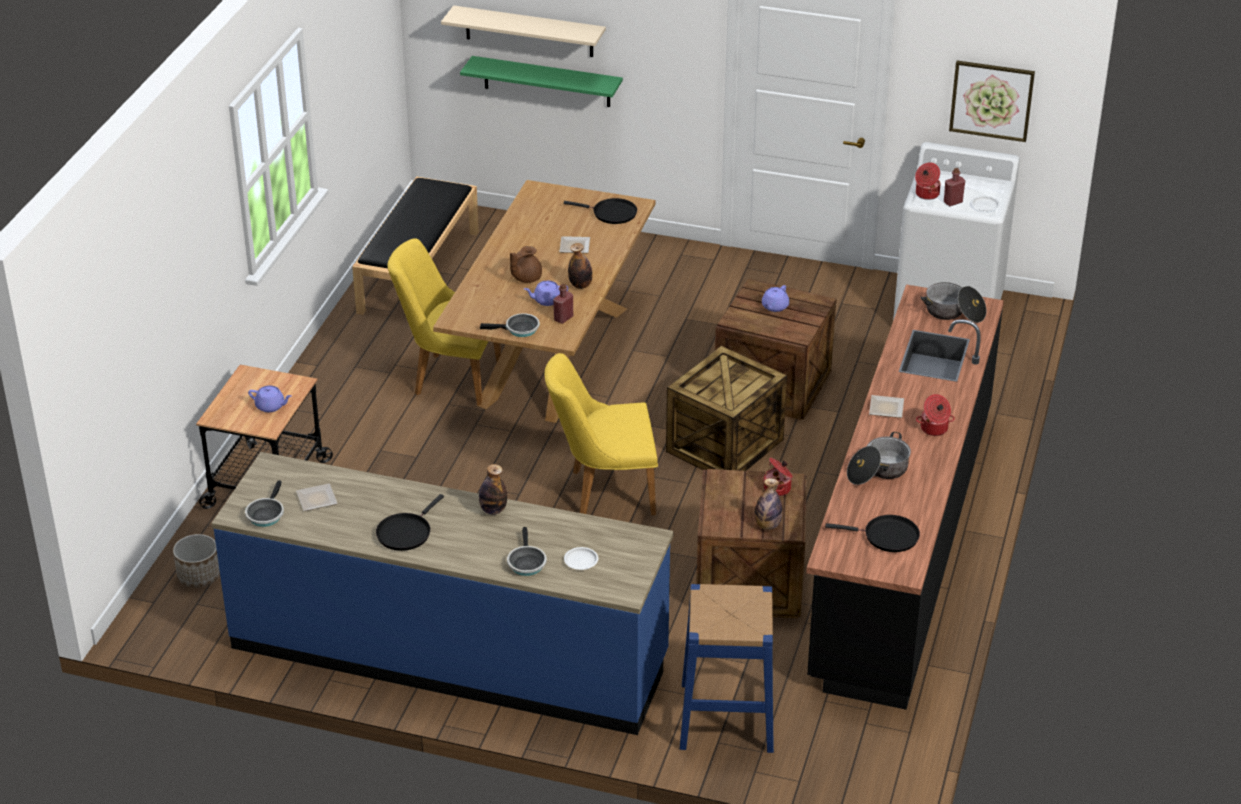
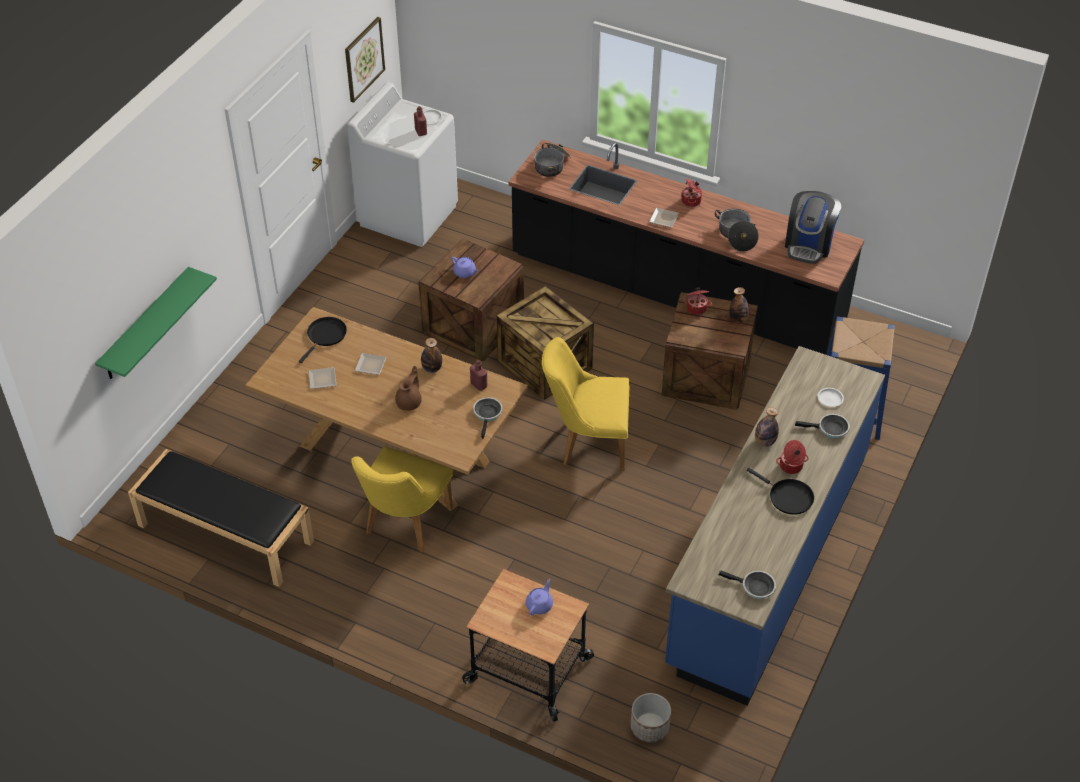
camera: 80 degrees left, 10 degrees up
plate [296,483,338,511] -> plate moved to [308,367,336,389]
beige shelf [441,5,606,57] -> none
brown teapot [510,246,542,283] -> brown teapot turned 120 degrees counterclockwise [395,366,422,411]
purple teapot [524,281,568,306] -> none
yellow chair [544,353,658,515] -> yellow chair turned 90 degrees clockwise [542,337,629,471]
black frying pan [825,515,920,552] -> coffee machine [785,191,841,264]
cooking pot [915,163,941,200] -> cooking pot moved to [776,440,809,474]

